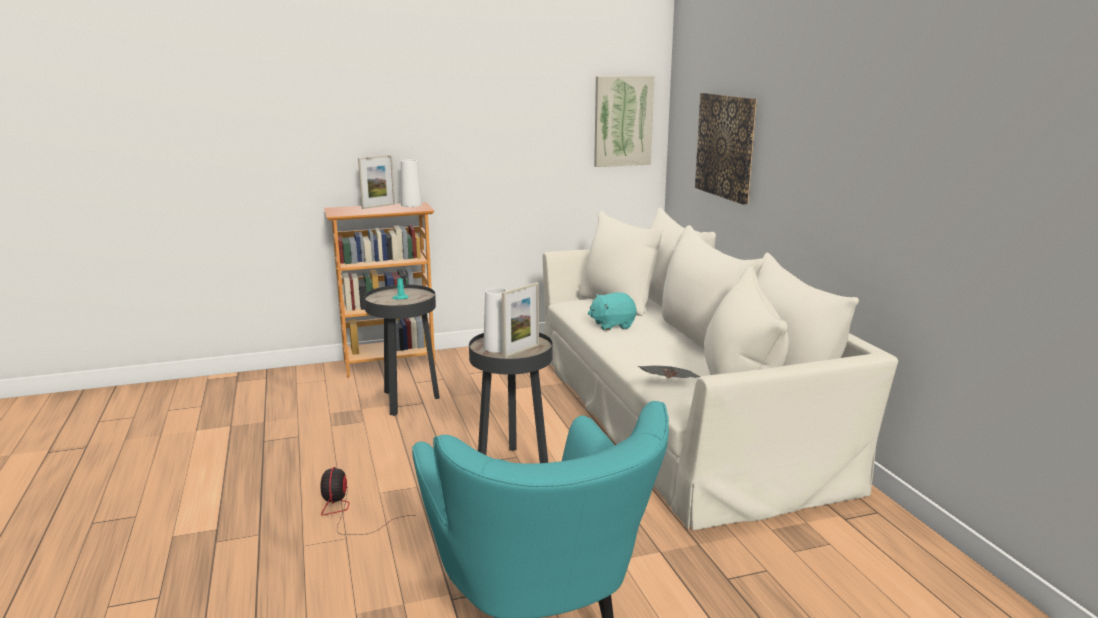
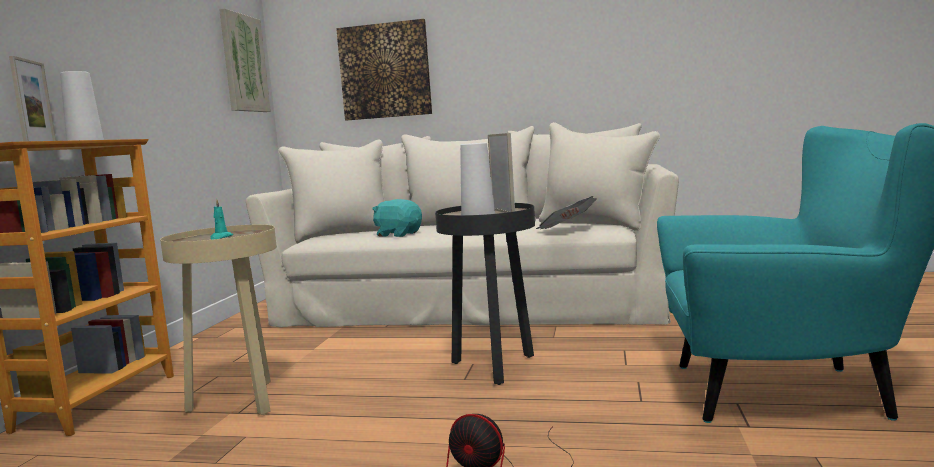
camera: 60 degrees left, 10 degrees down
black side table [364,285,440,416] -> beige side table [160,225,277,415]
turquoise plush toy [588,292,637,330] -> turquoise plush toy turned 105 degrees clockwise [372,199,422,237]

